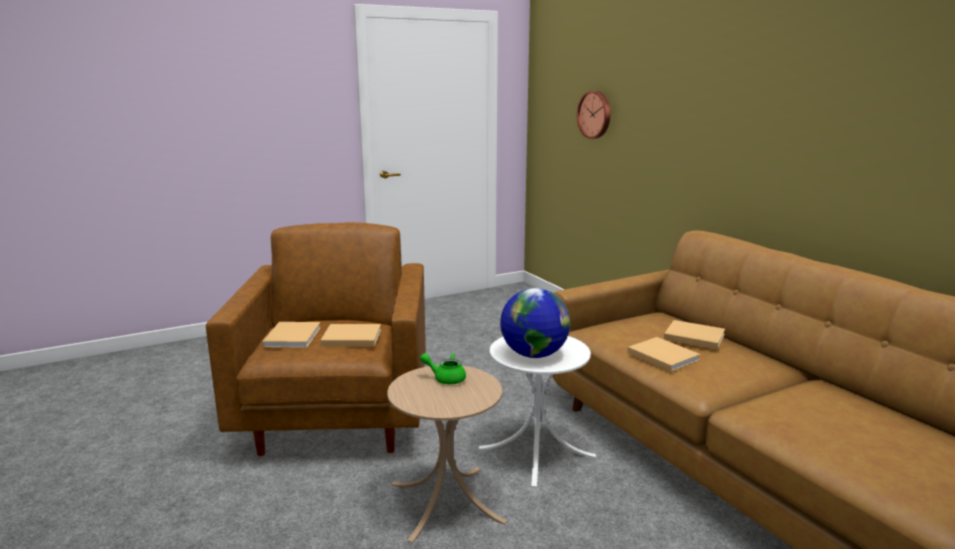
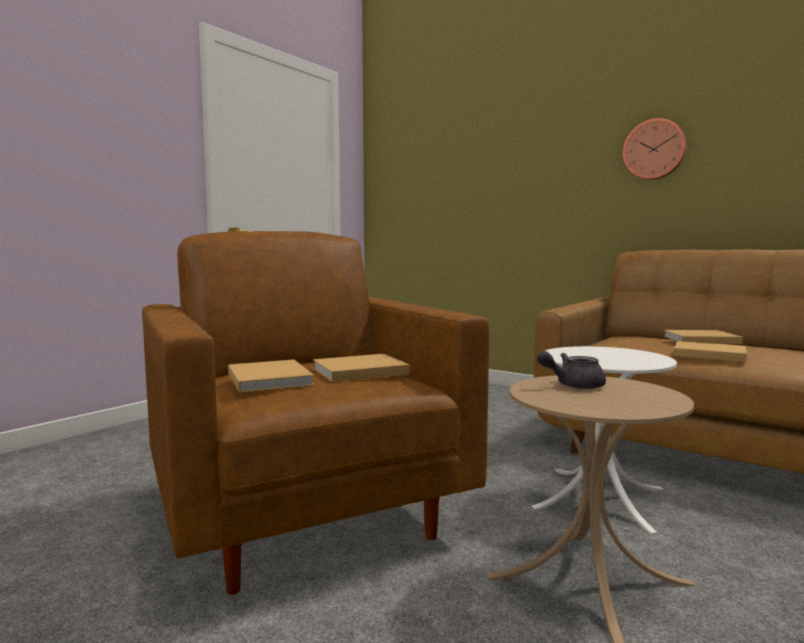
camera: 25 degrees left, 10 degrees down
green teapot [420,353,466,384] -> grey teapot [537,351,606,389]
globe [500,288,570,358] -> none
wall clock [577,91,610,139] -> wall clock moved to [623,118,687,180]

